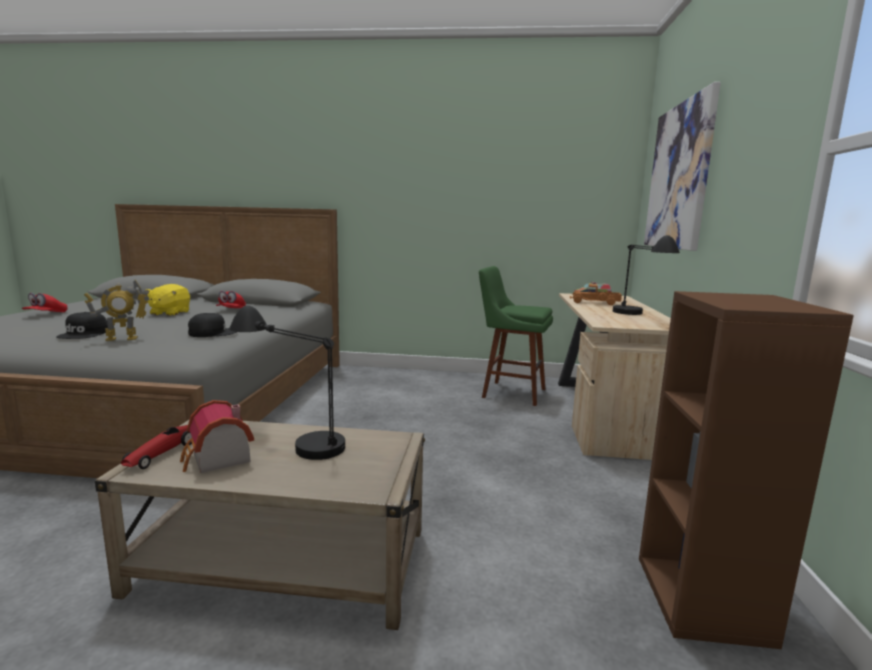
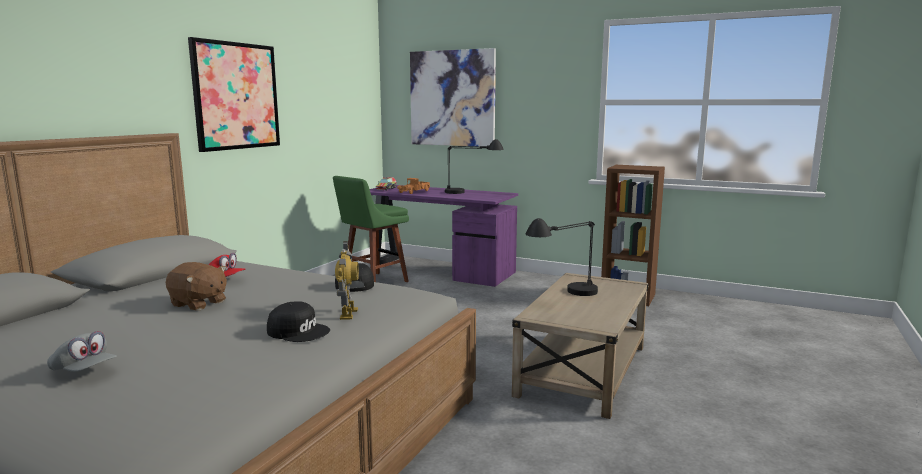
camera: 70 degrees left, 0 degrees up
red cap [22,293,68,312] -> grey cap [47,331,117,372]
toy car [121,425,192,469] -> none
yellow plush toy [145,284,190,316] -> brown plush toy [165,262,227,311]
toy house [180,400,254,473] -> none
beige desk [558,293,671,460] -> purple desk [370,185,518,287]
none -> picture [188,37,280,152]

